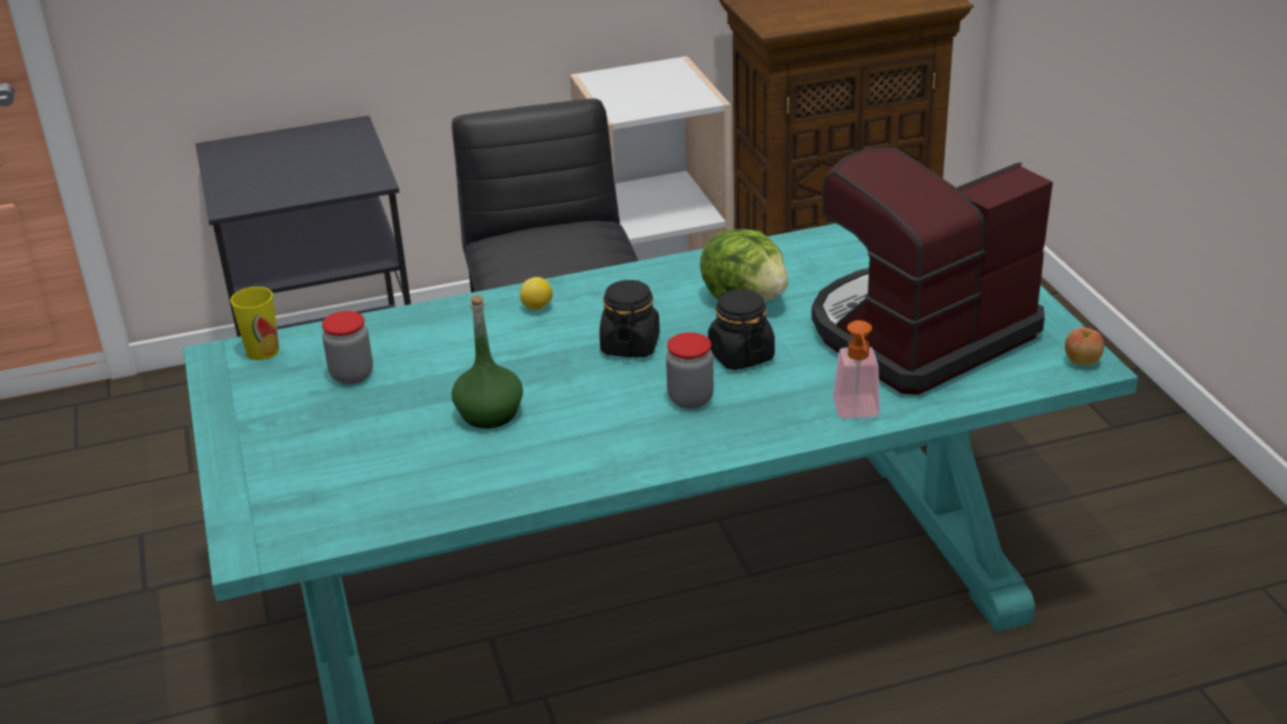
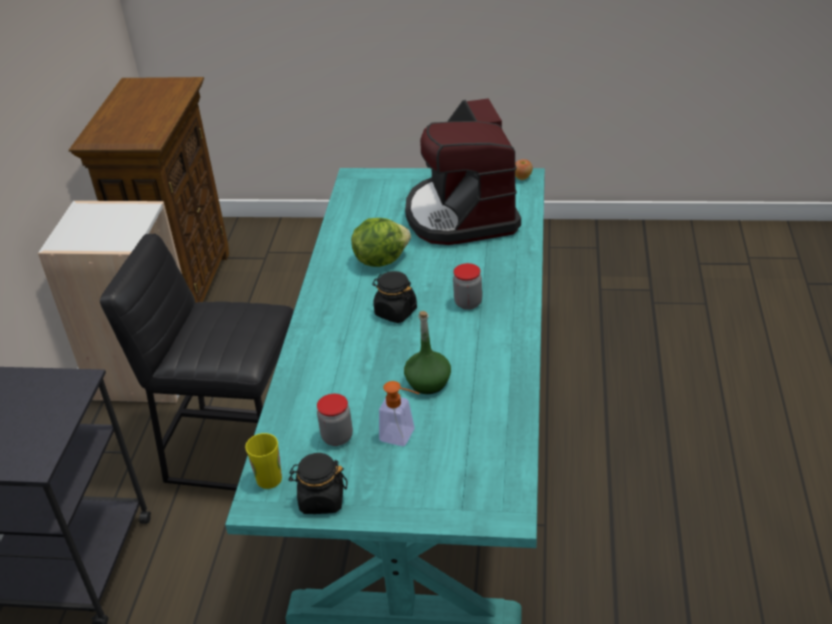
camera: 65 degrees left, 5 degrees up
lemon [520,277,553,310] -> none
black jar [708,289,775,370] -> black jar moved to [288,453,348,514]
soap dispenser [833,320,880,419] -> soap dispenser moved to [379,381,420,446]

